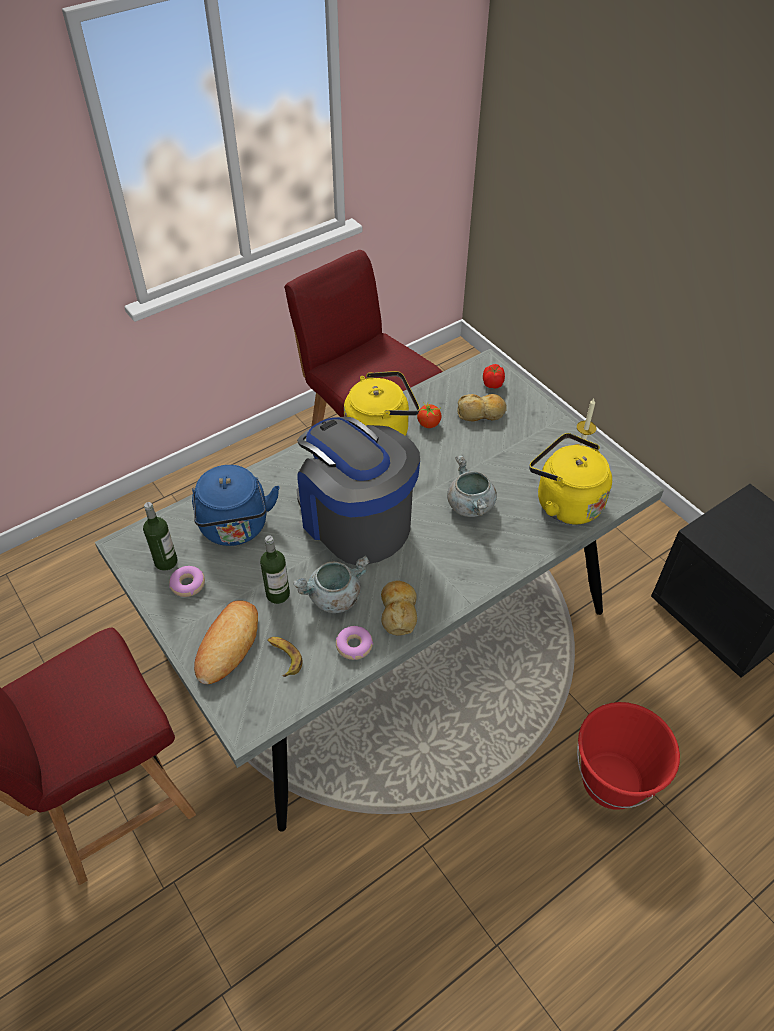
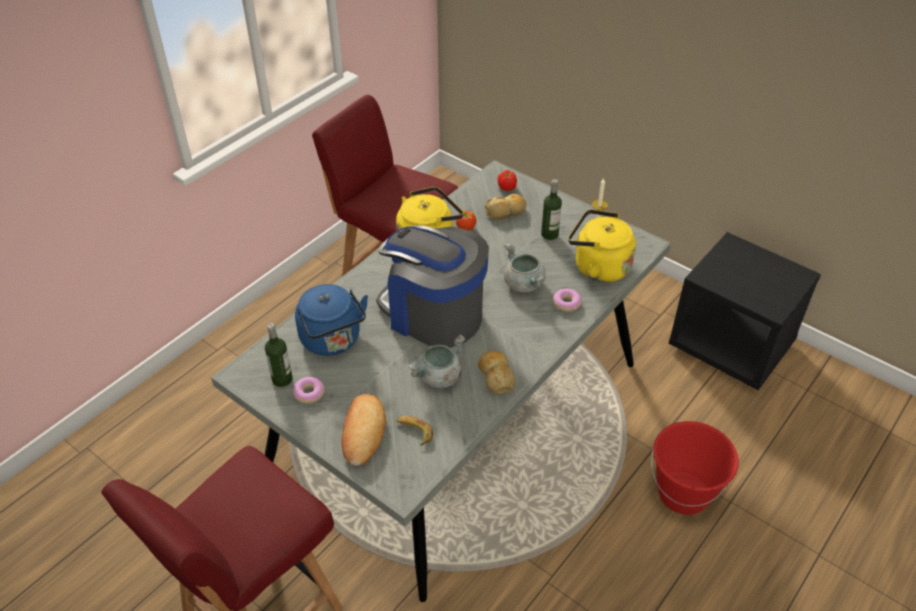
camera: 15 degrees left, 5 degrees down
bottle [260,535,290,604] -> bottle moved to [541,179,562,240]
donut [336,626,373,660] -> donut moved to [553,289,582,312]

